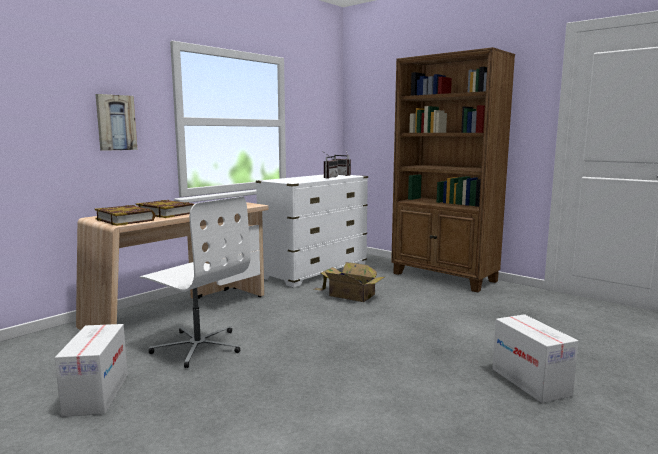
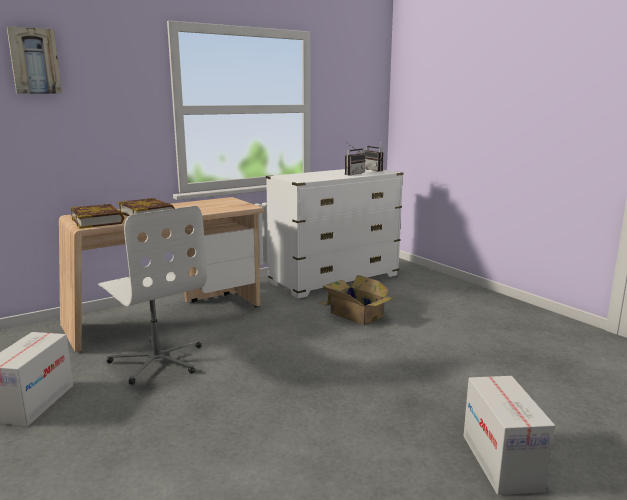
camera: 15 degrees right, 5 degrees up
picture [95,94,137,151] -> picture moved to [7,26,62,94]
brown bookcase [391,47,515,292] -> none

